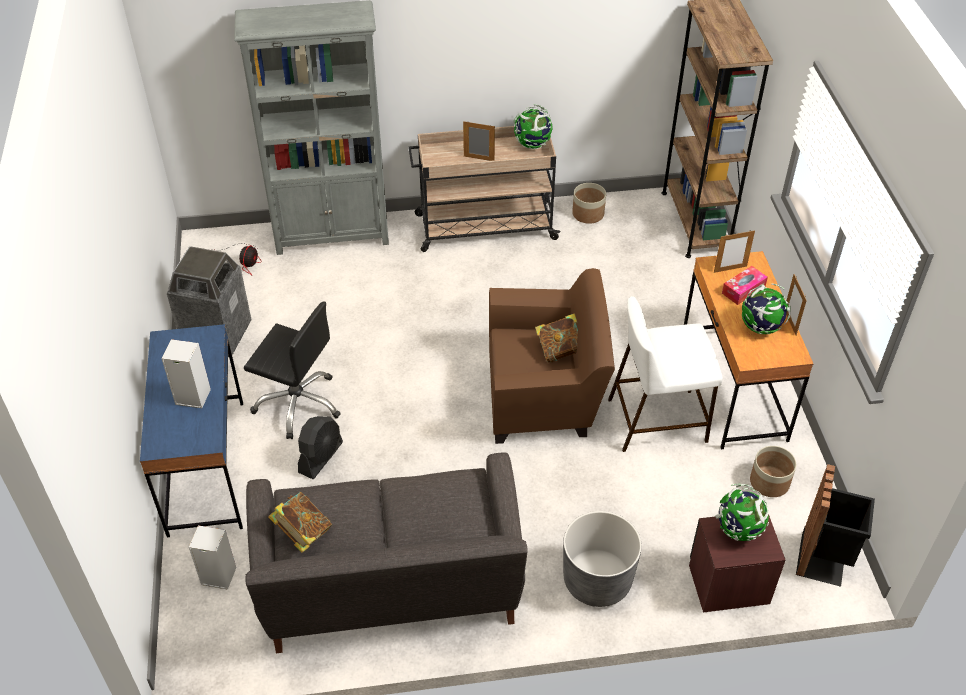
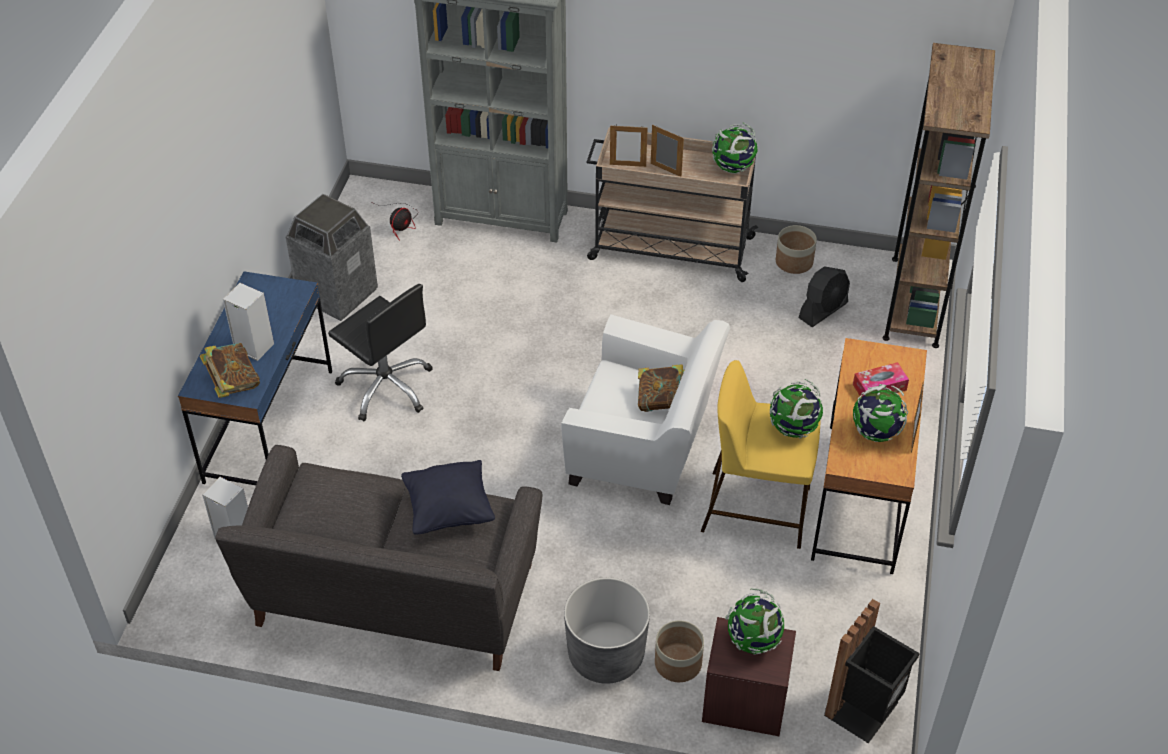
camera: 20 degrees right, 0 degrees up
book [268,492,332,553] -> book moved to [200,343,260,398]
black fan [298,416,343,479] -> black fan moved to [799,266,850,327]
brown armchair [489,268,615,444] -> white armchair [561,314,730,505]
white stool [608,296,723,452] -> yellow stool [701,360,821,549]
picture frame [714,230,755,273] -> picture frame moved to [610,124,648,167]
planter [750,446,796,497] -> planter moved to [655,621,704,682]
none -> black pillow [401,460,495,535]
none -> globe [770,379,823,438]

